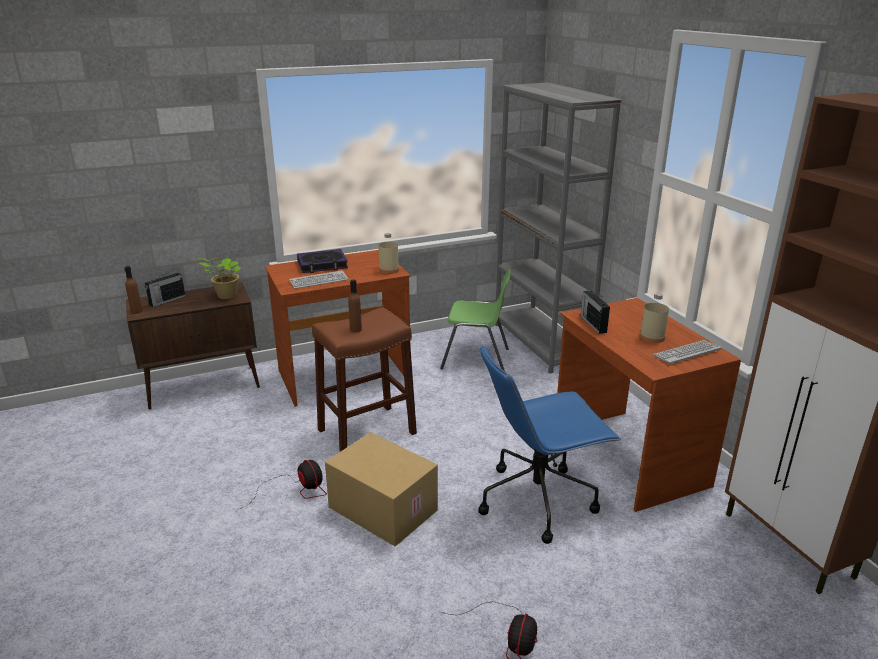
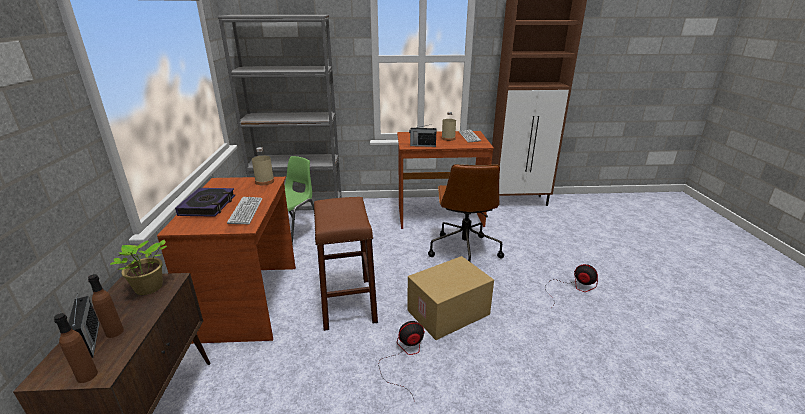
camera: 70 degrees left, 0 degrees up
brown bottle [348,280,362,332] -> brown bottle moved to [88,274,124,338]
blue office chair [478,344,621,544] -> brown office chair [428,164,504,262]

